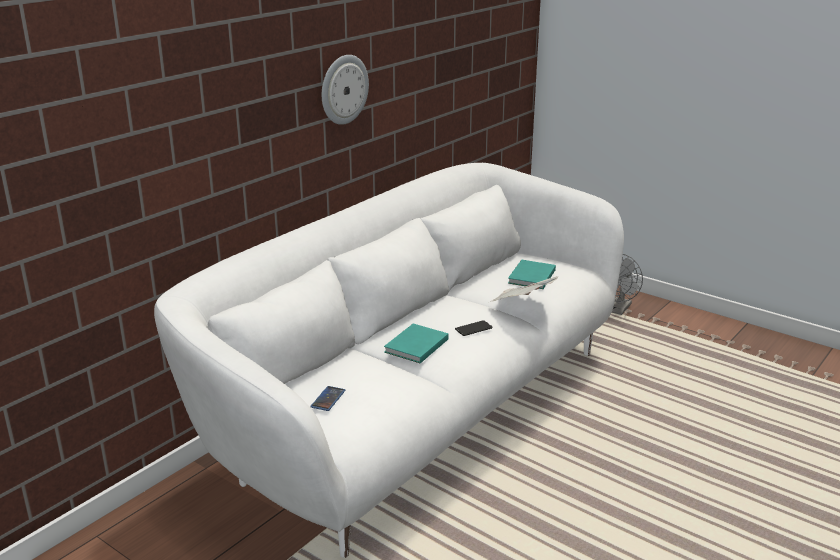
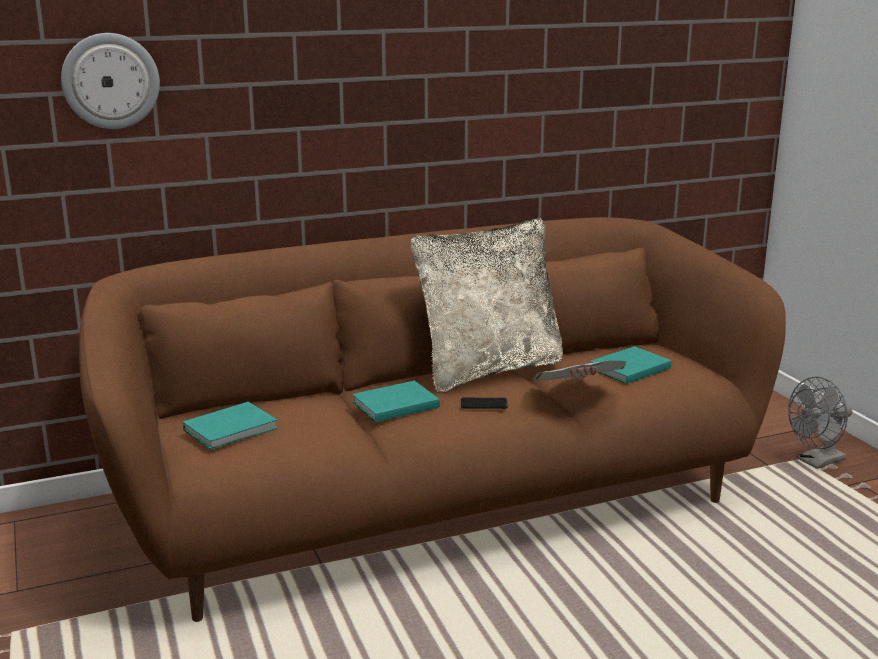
camera: 30 degrees right, 5 degrees down
white sofa [154,163,624,558] -> brown sofa [79,217,786,622]
phone [310,386,345,411] -> turquoise book [183,402,278,450]
wall clock [322,55,369,125] -> wall clock moved to [61,33,160,129]
none -> beige pillow [410,218,563,392]

